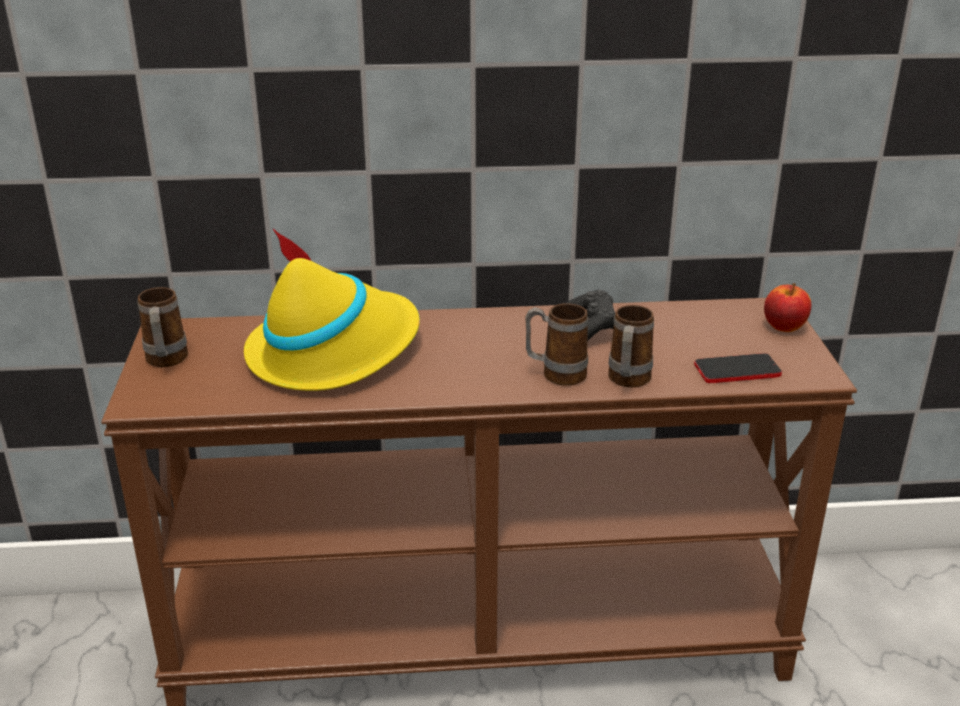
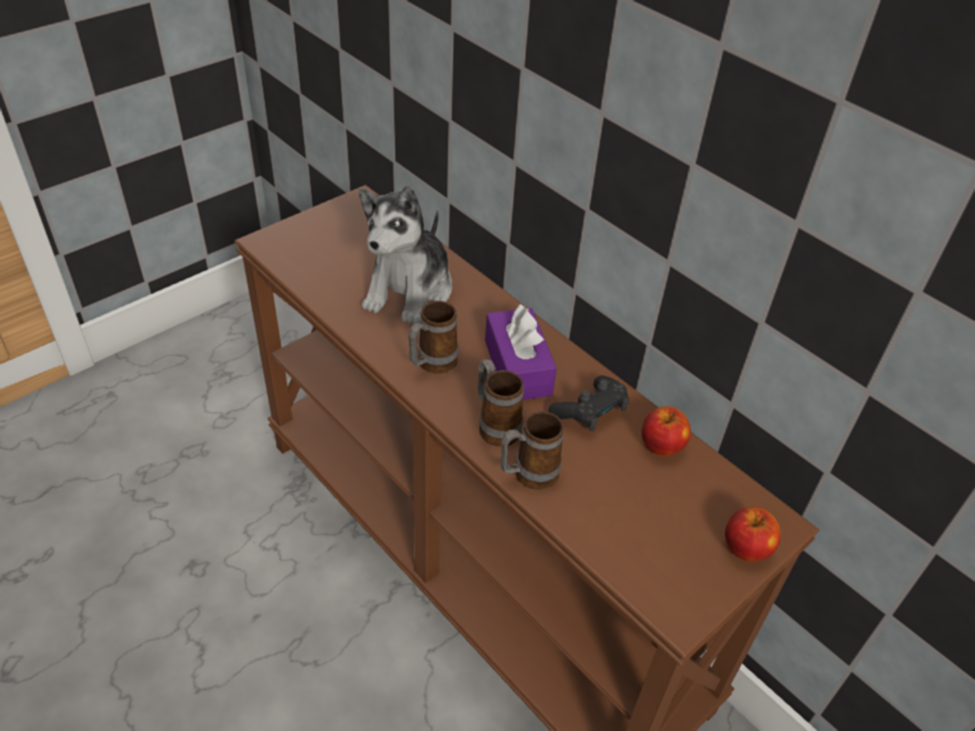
camera: 50 degrees right, 15 degrees up
mug [137,287,188,367] -> mug moved to [408,301,458,374]
yellow hat [244,228,420,391] -> plush toy [359,185,452,324]
phone [694,353,782,383] -> none
none -> purple tissue box [485,304,557,400]
none -> apple [642,406,691,456]

